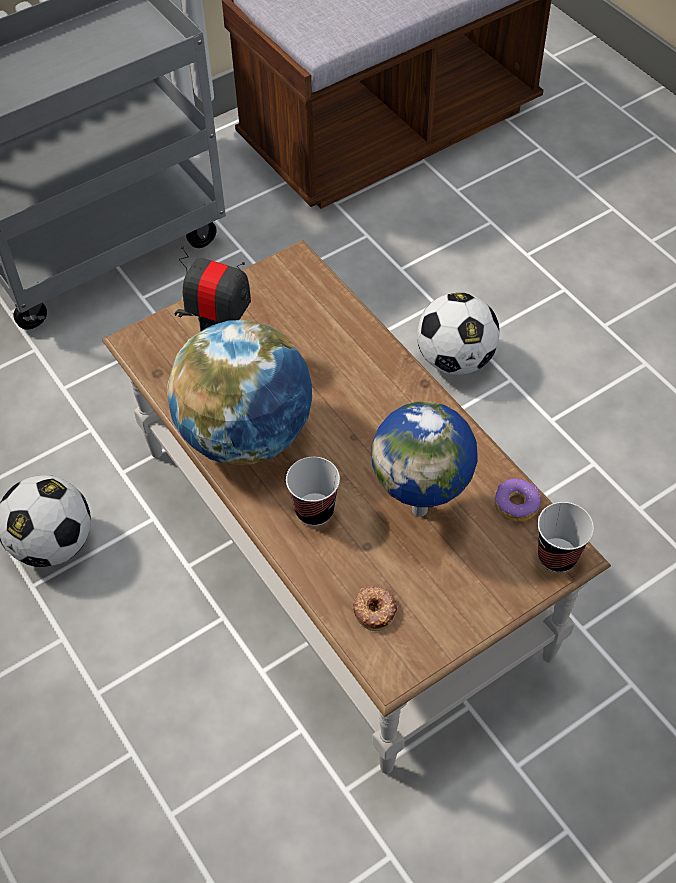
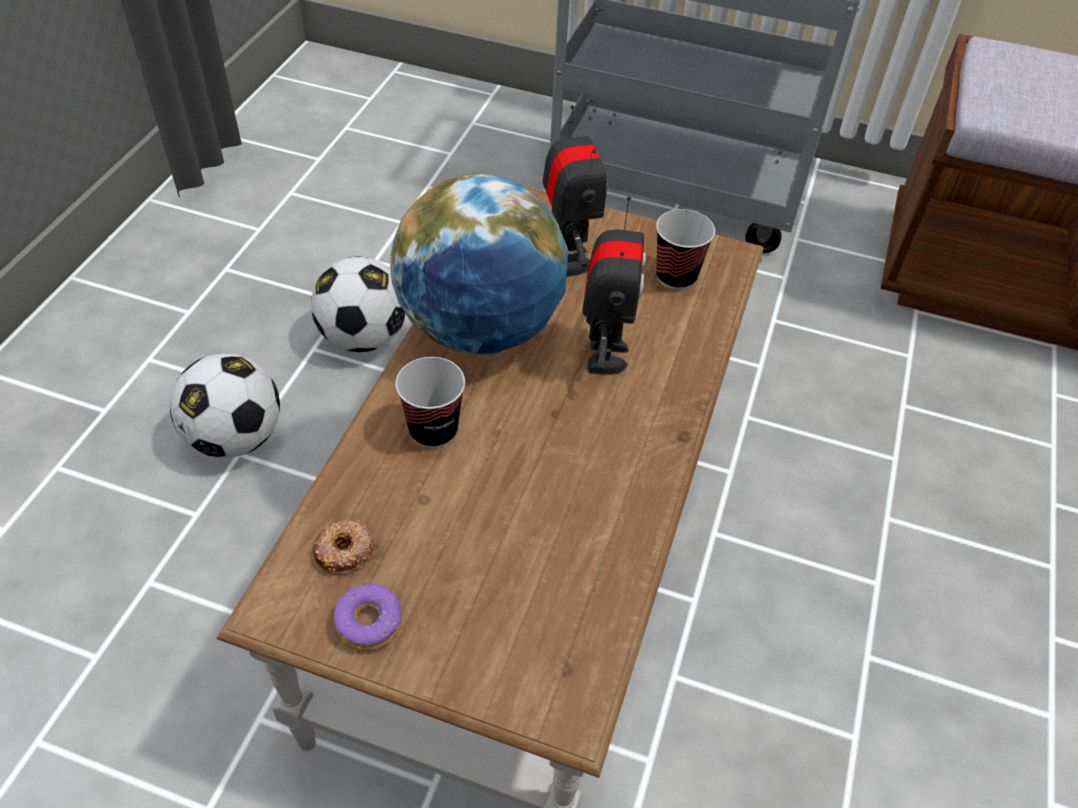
camera: 50 degrees right, 5 degrees down
globe [372,401,478,517] -> none
football [417,292,500,375] -> football moved to [170,354,280,458]
donut [494,478,541,522] -> donut moved to [334,584,402,651]
cup [538,502,594,573] -> cup moved to [656,209,715,290]
none -> toy robot [582,196,646,375]

